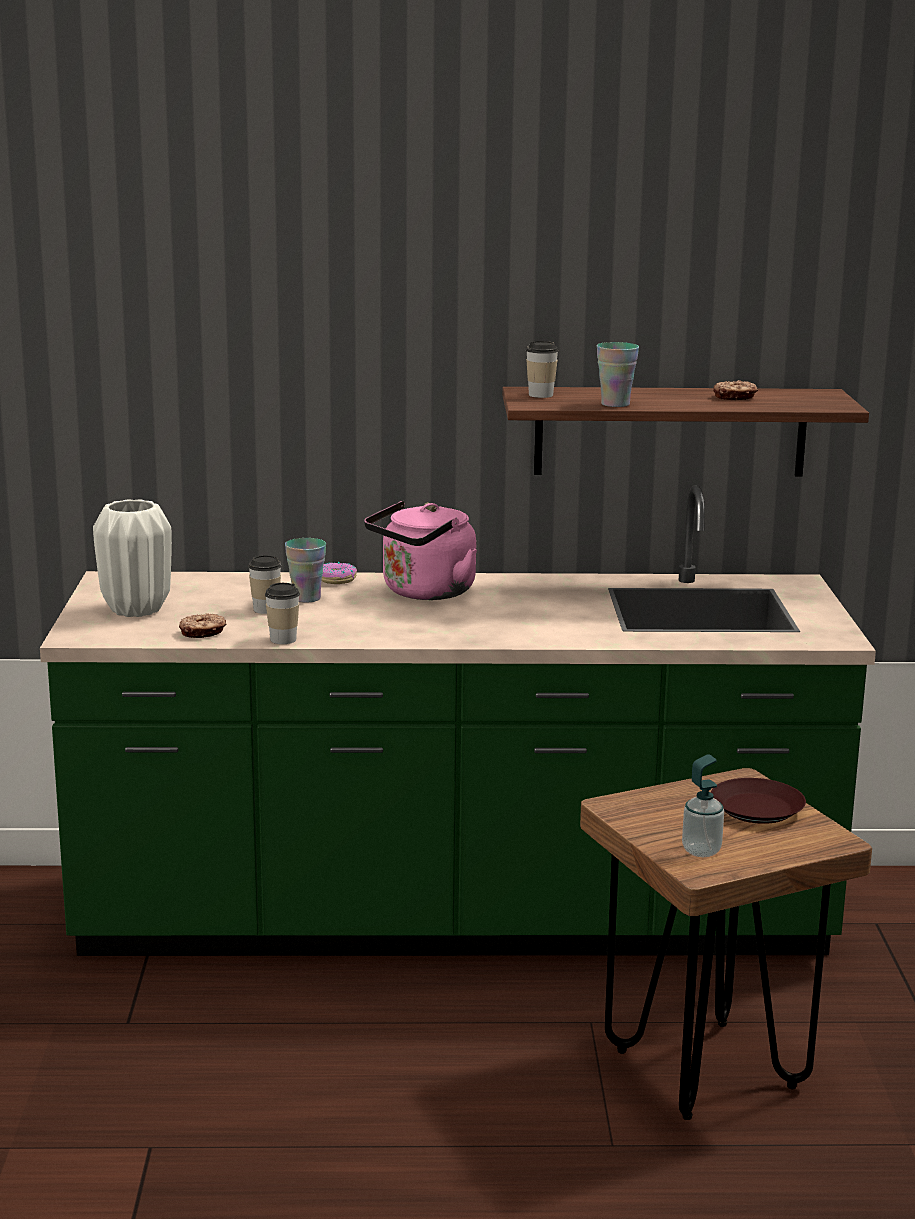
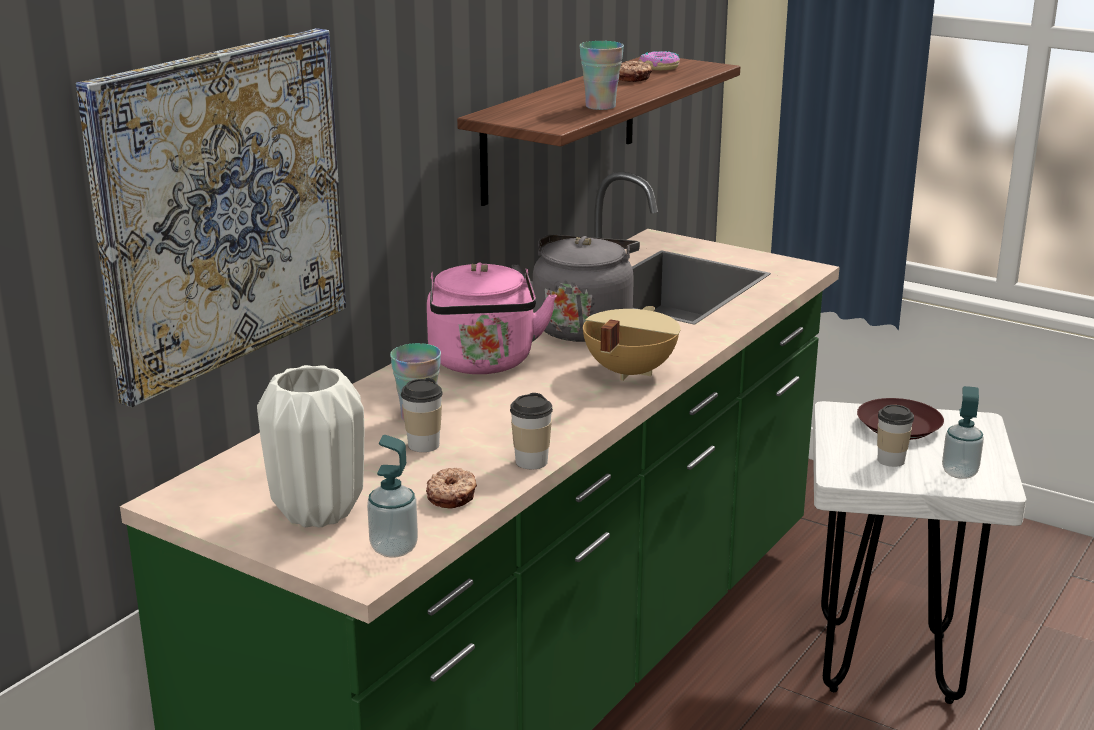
camera: 55 degrees left, 5 degrees up
donut [322,562,357,584] -> donut moved to [639,51,680,70]
cup [526,341,558,398] -> cup moved to [877,405,914,467]
brown stool [580,768,872,1120] -> white stool [813,401,1026,704]
none -> picture [76,28,346,407]
none -> soap dispenser [367,435,418,558]
none -> grey kettle [512,234,640,342]
none -> beige cooking pot [583,306,680,381]

